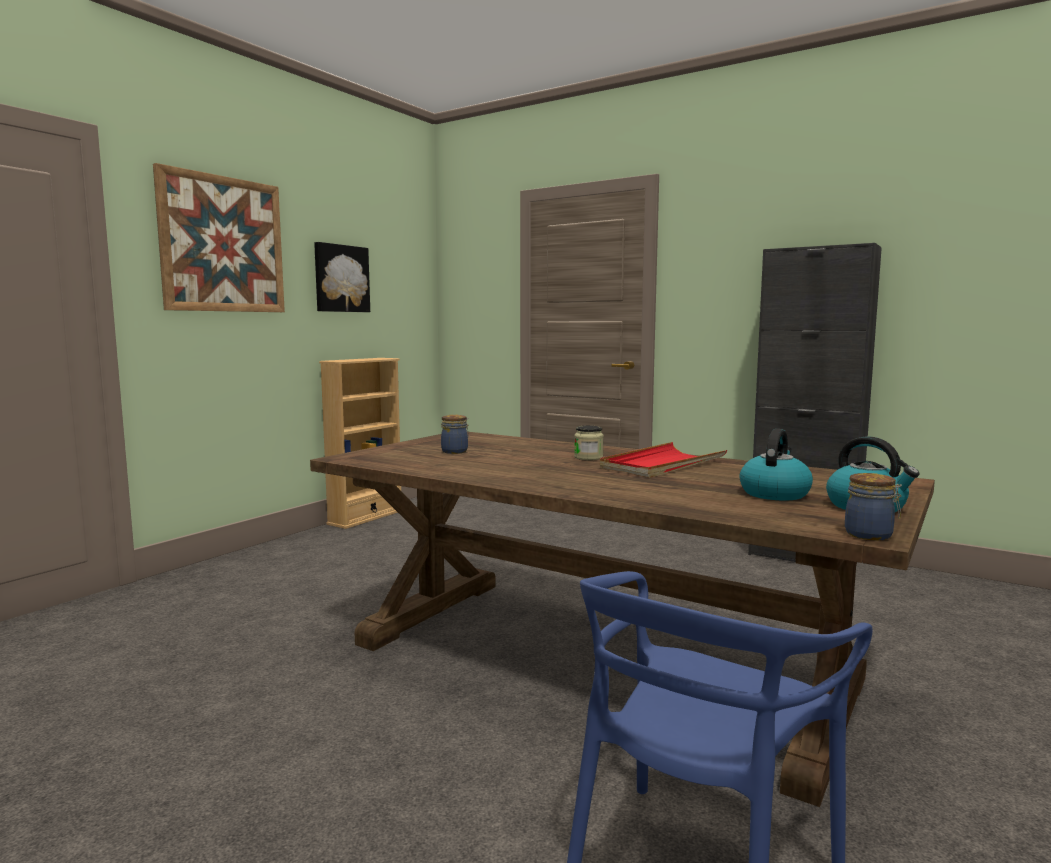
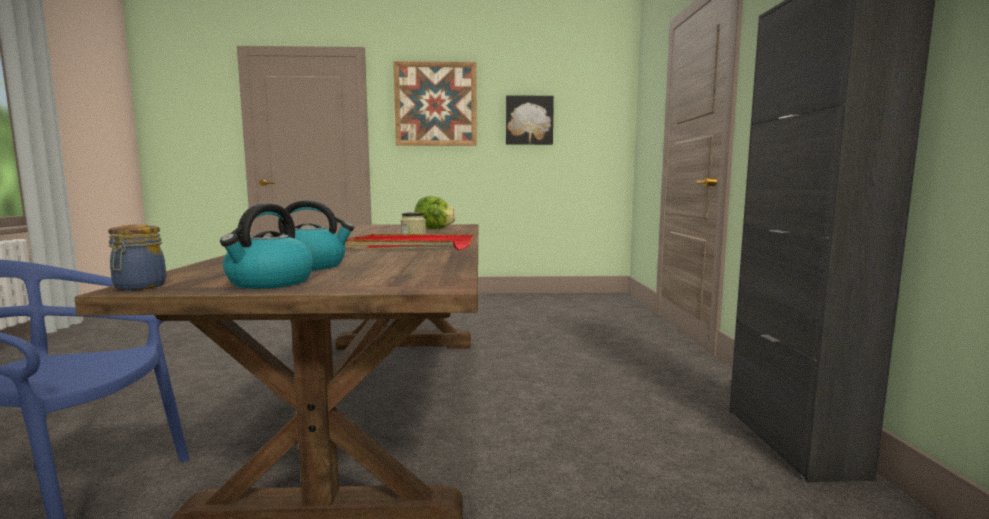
camera: 55 degrees right, 0 degrees up
beige bookcase [319,358,401,529] -> none
jar [441,414,469,454] -> none
none -> lettuce [415,196,456,229]

